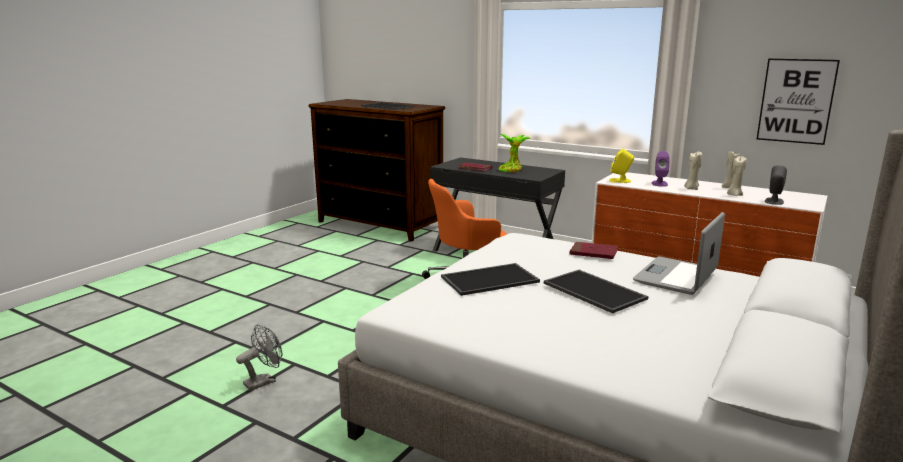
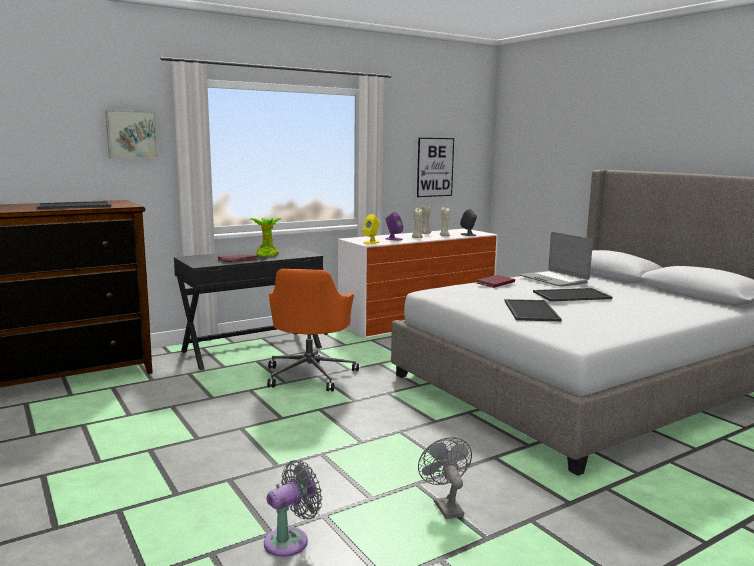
camera: 65 degrees left, 5 degrees down
none -> picture [105,110,158,158]
none -> grey fan [264,460,322,557]

